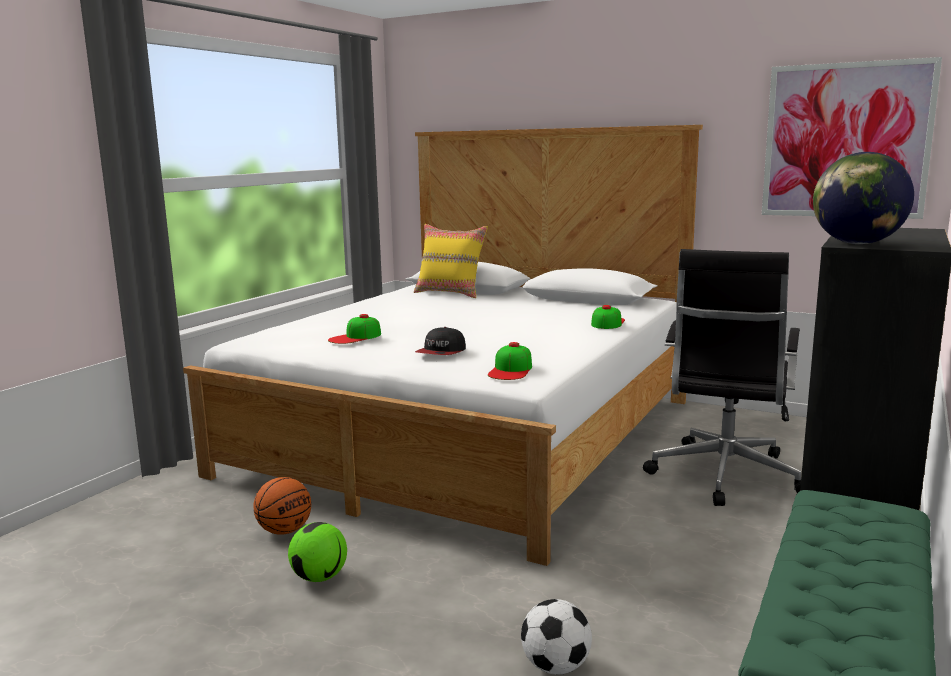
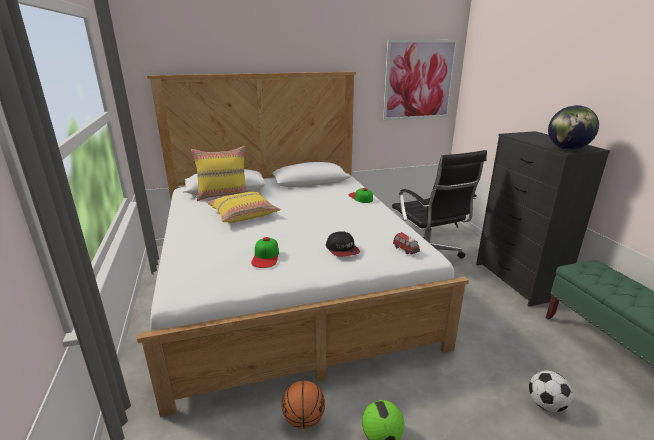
camera: 45 degrees left, 10 degrees up
cap [488,342,532,380] -> toy car [393,232,420,254]
none -> yellow pillow [206,192,281,223]

